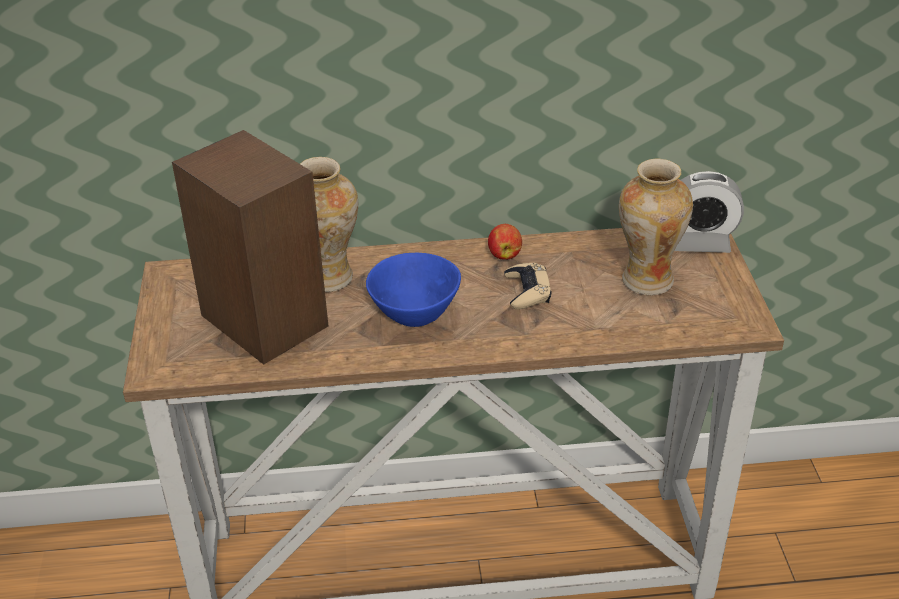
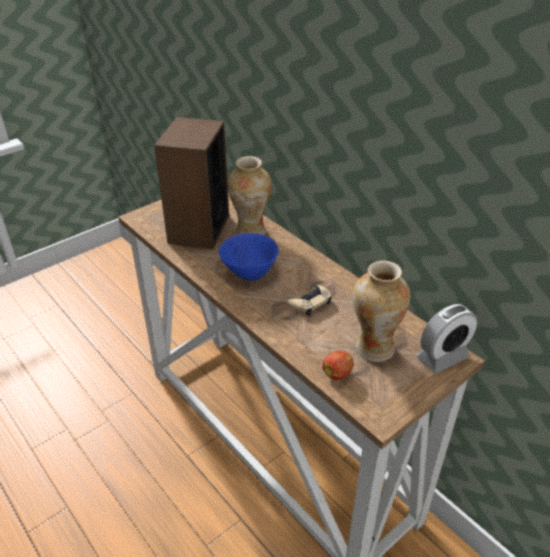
camera: 55 degrees right, 0 degrees up
apple [488,224,522,260] -> apple moved to [322,351,353,380]
alarm clock [674,171,744,253] -> alarm clock turned 90 degrees counterclockwise [417,304,477,374]

